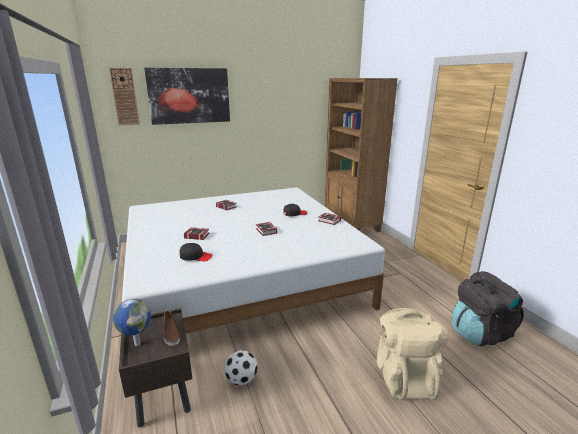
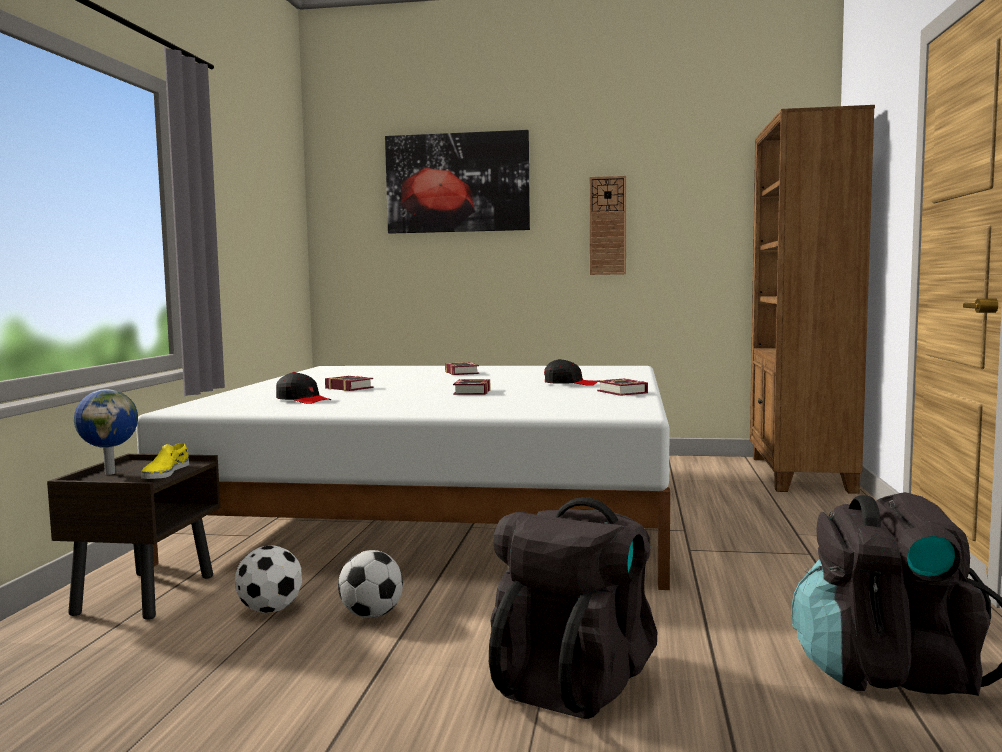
camera: 30 degrees right, 15 degrees down
wall clock [109,68,140,125] -> wall clock moved to [589,176,626,275]
brown shoe [163,311,180,346] -> yellow shoe [141,443,189,479]
beige backpack [377,308,448,400] -> black backpack [489,497,657,719]
none -> football [338,550,403,618]

